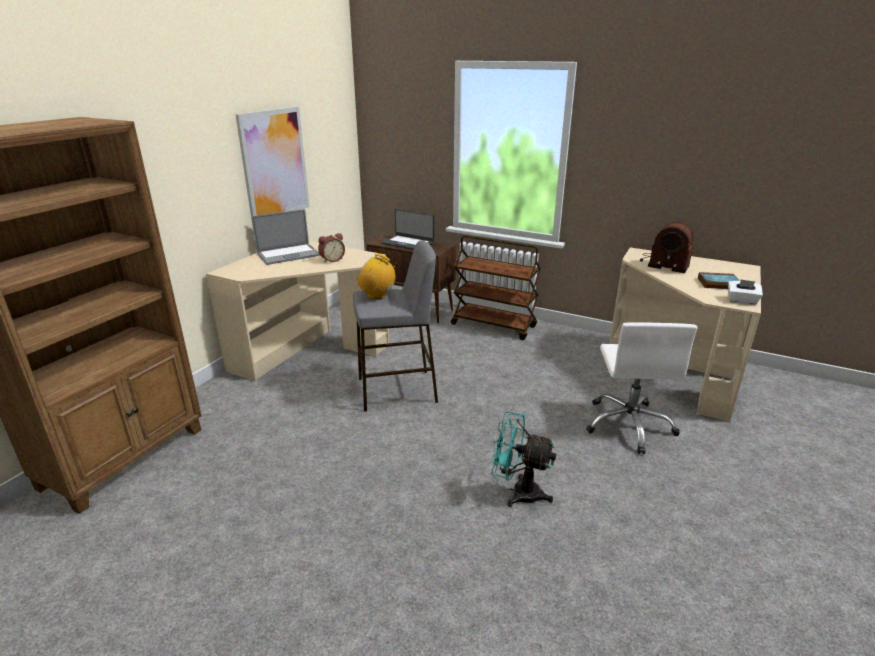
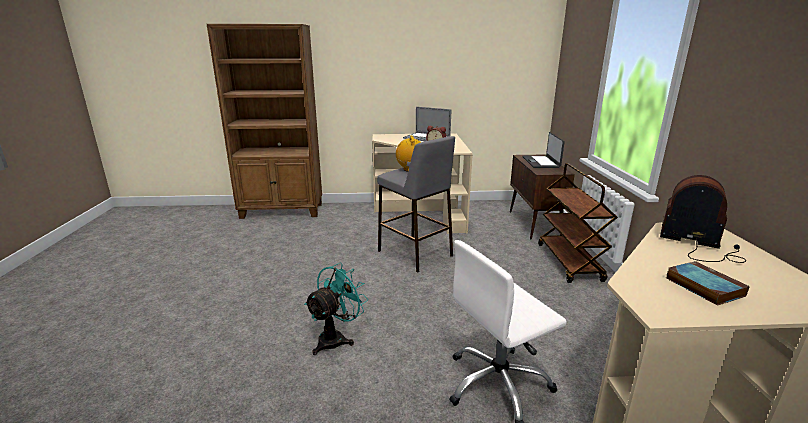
camera: 60 degrees right, 5 degrees down
picture [235,106,310,216] -> none
turquoise fan [491,412,556,507] -> turquoise fan turned 45 degrees clockwise [304,263,368,355]
radio [640,222,694,273] -> radio turned 120 degrees clockwise [660,175,746,263]
white tissue box [728,279,763,305] -> none

